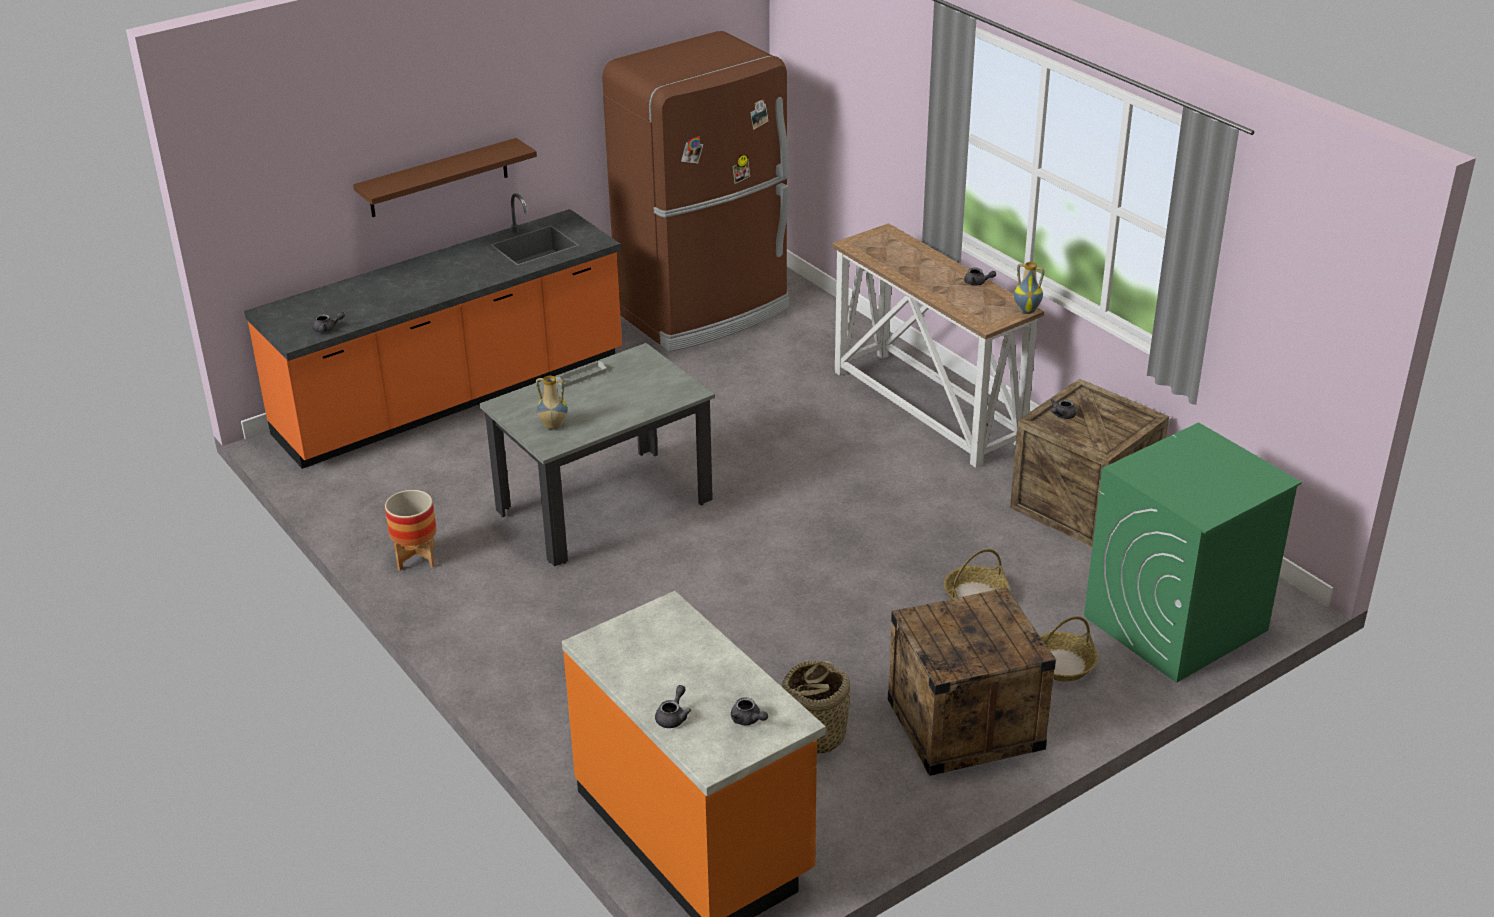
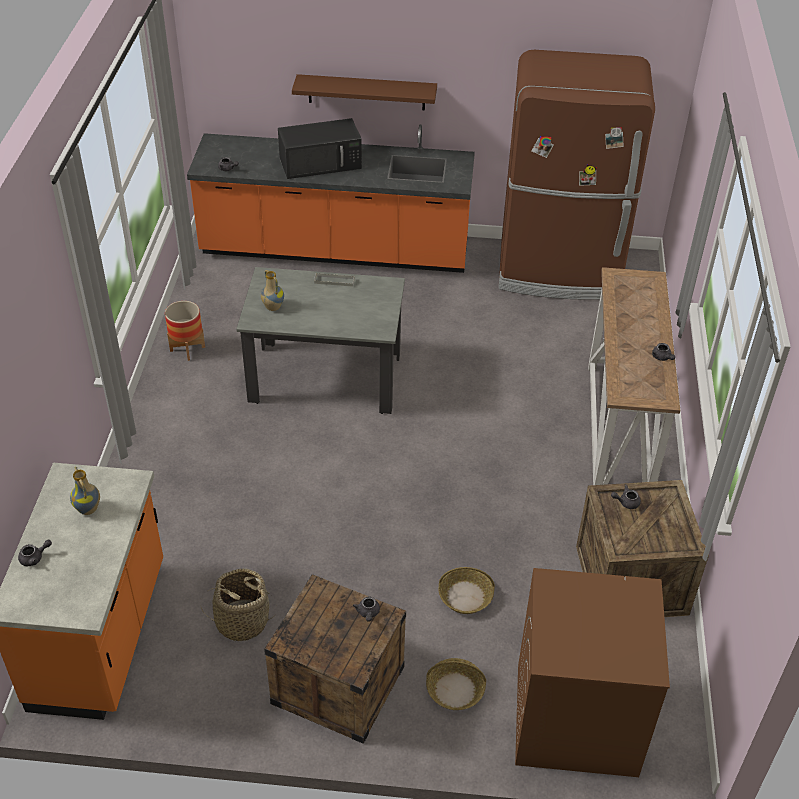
camera: 40 degrees right, 10 degrees up
grey teapot [731,697,768,725] -> grey teapot moved to [353,596,380,622]
vase [1014,262,1044,314] -> vase moved to [70,467,100,515]
green washing machine [1084,423,1302,683] -> brown washing machine [515,568,670,777]
none -> black microwave [278,118,362,179]

